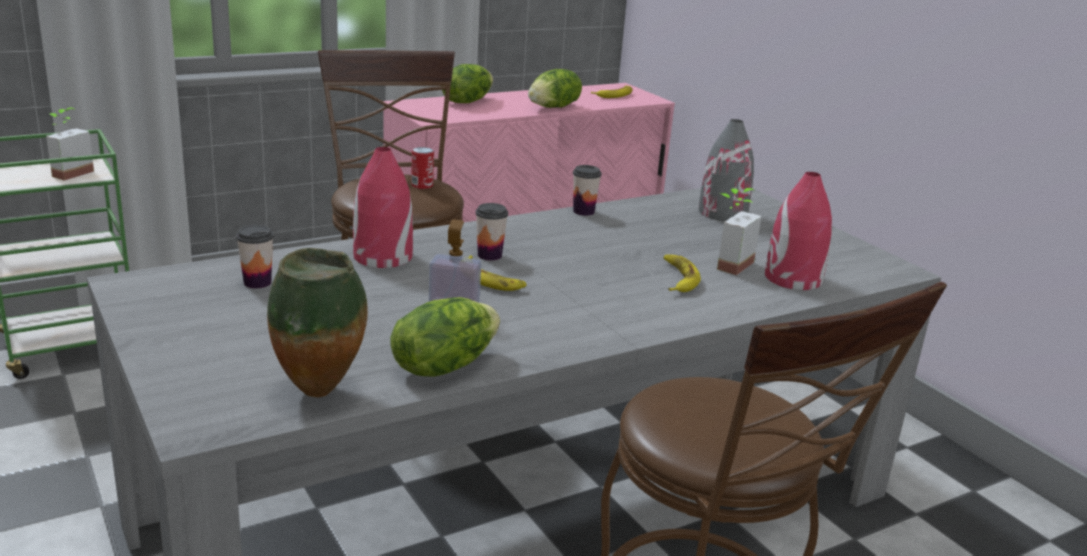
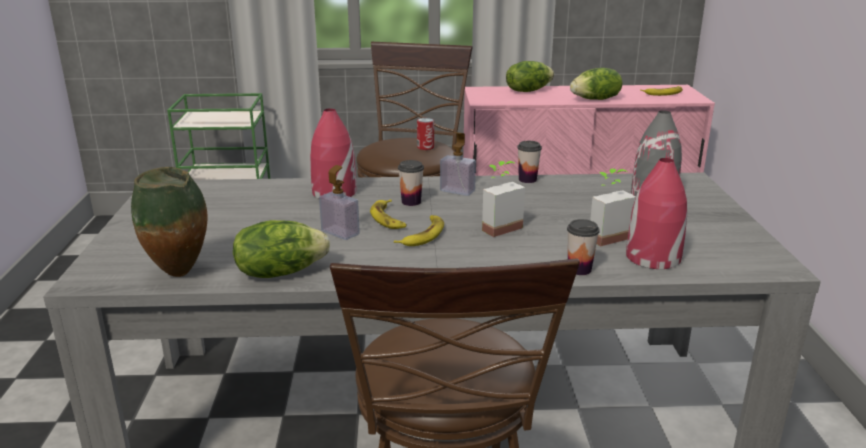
camera: 30 degrees right, 0 degrees up
potted plant [46,108,94,181] -> potted plant moved to [482,161,525,237]
cup [236,225,274,288] -> cup moved to [567,219,600,275]
banana [664,255,701,292] -> banana moved to [394,215,444,246]
none -> soap dispenser [440,132,476,196]

